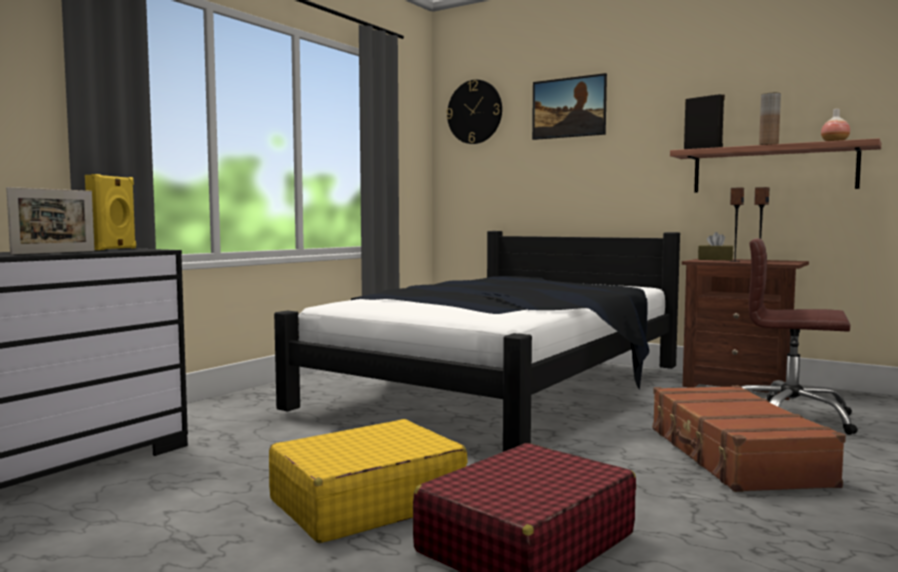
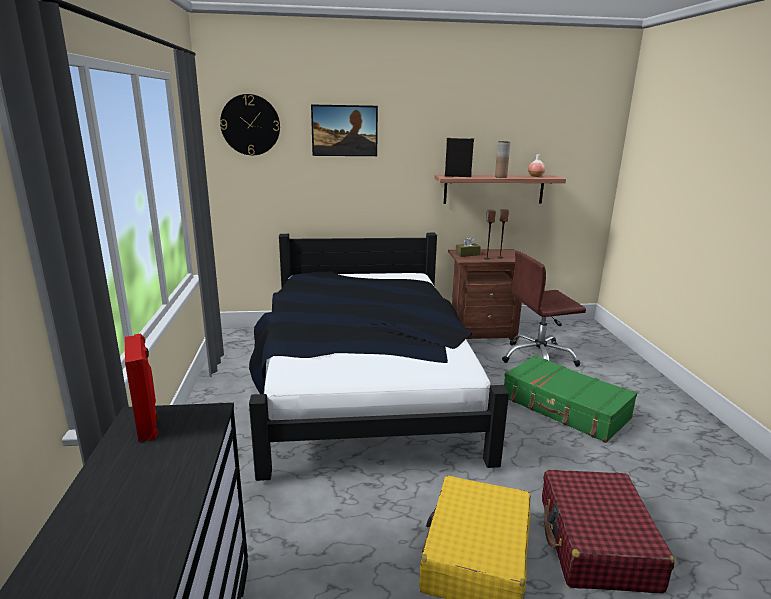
camera: 40 degrees left, 15 degrees up
picture frame [6,187,95,255] -> none
yellow speaker [85,174,136,250] -> red speaker [125,334,158,442]
brown suitcase [652,385,846,492] -> green suitcase [504,355,637,443]

